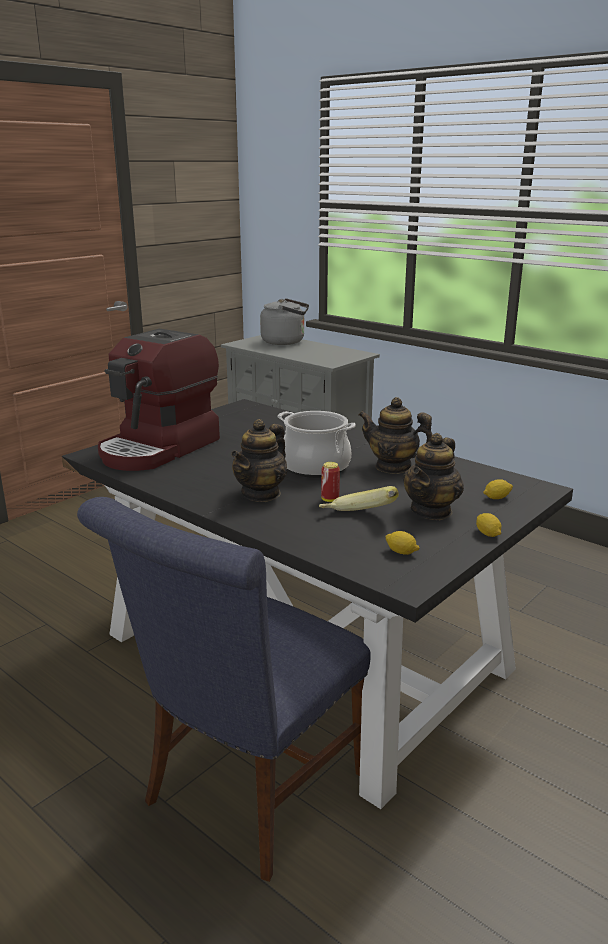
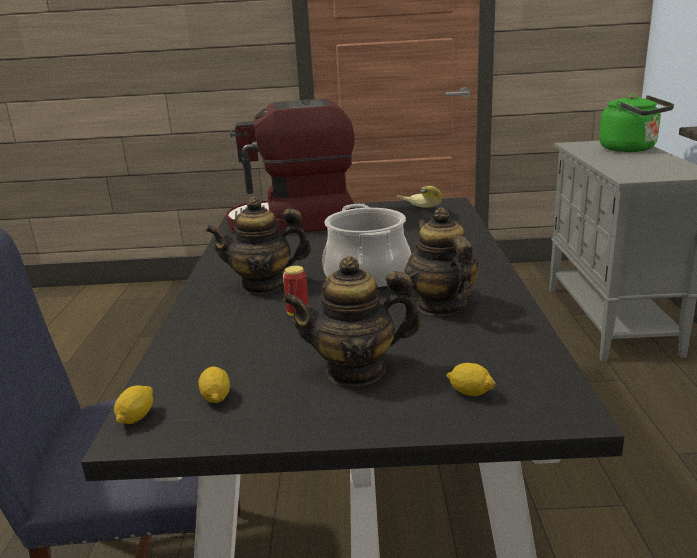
camera: 50 degrees right, 0 degrees up
grey kettle [260,298,309,345] -> green kettle [599,94,674,152]
banana [319,486,399,511] -> banana moved to [397,186,442,208]
lemon [476,513,502,537] -> lemon moved to [114,385,153,424]

